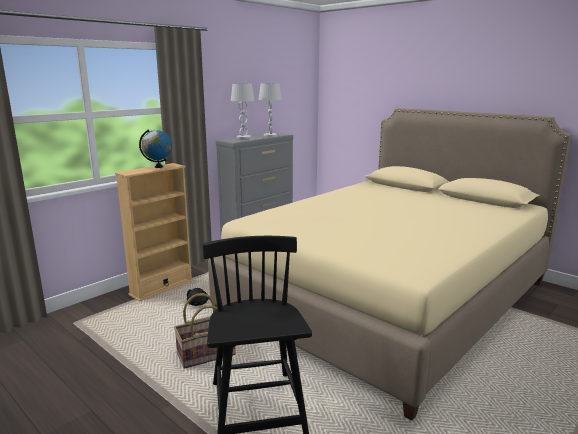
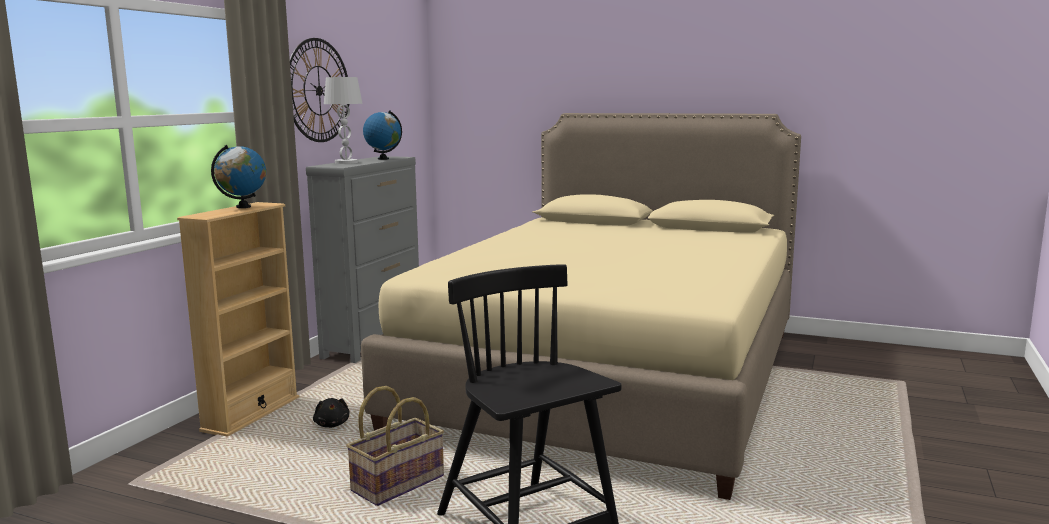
camera: 20 degrees left, 5 degrees down
white table lamp [259,83,282,137] -> globe [363,110,402,160]
none -> wall clock [290,38,349,142]

